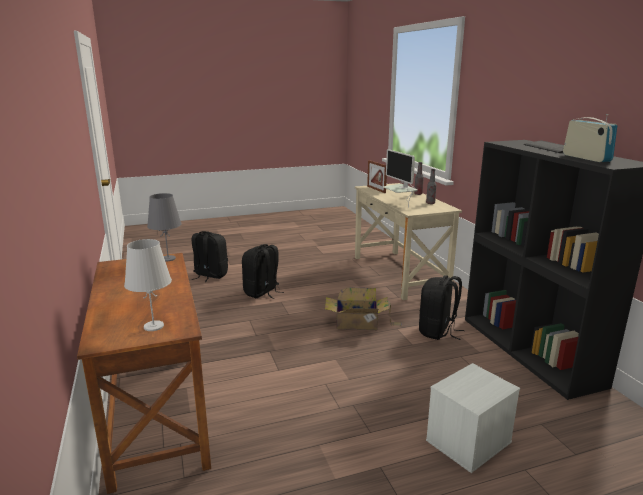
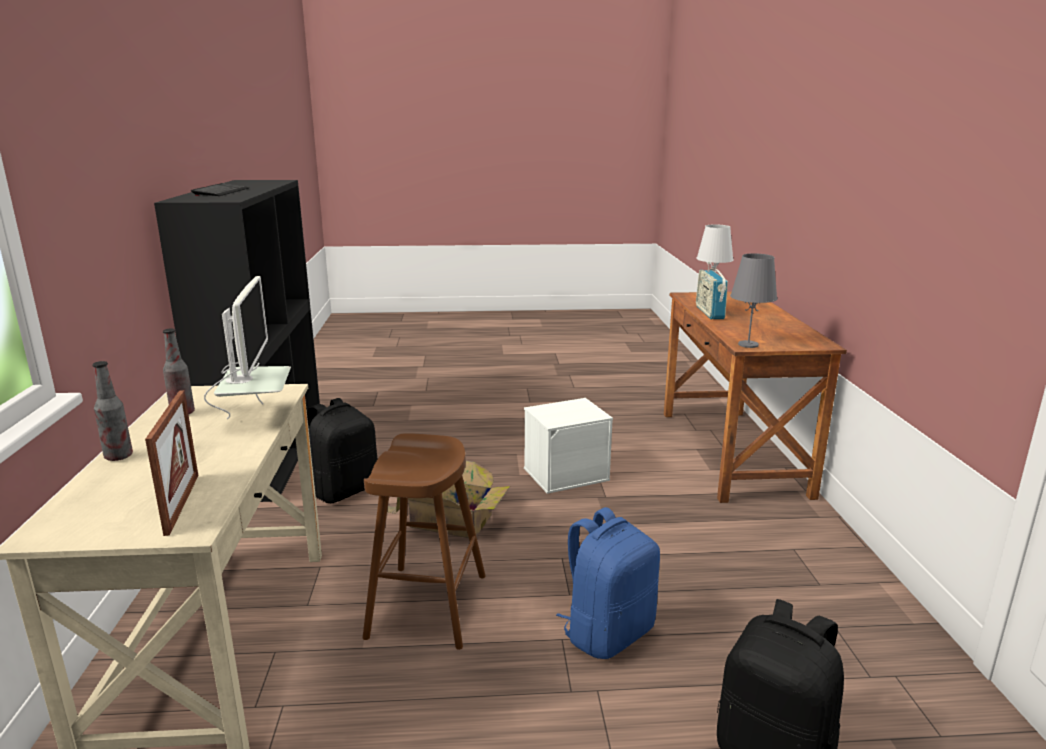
camera: 165 degrees left, 0 degrees up
black backpack [242,244,284,299] -> blue backpack [556,507,660,659]
white storage box [426,363,520,473] -> white storage box moved to [524,398,613,494]
radio [563,114,617,162] -> radio moved to [696,262,728,319]
none -> brown stool [362,433,486,650]

